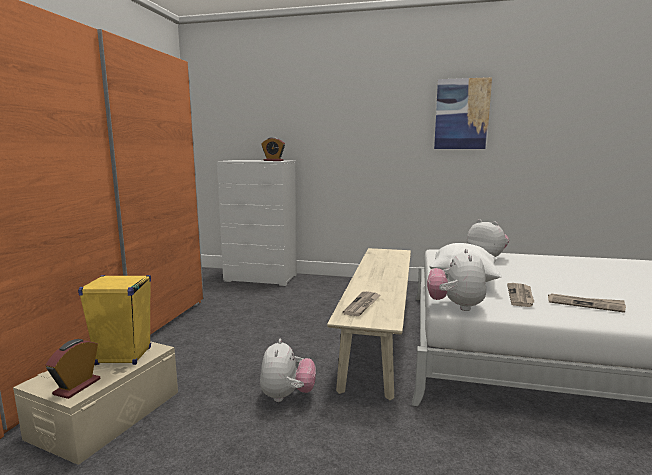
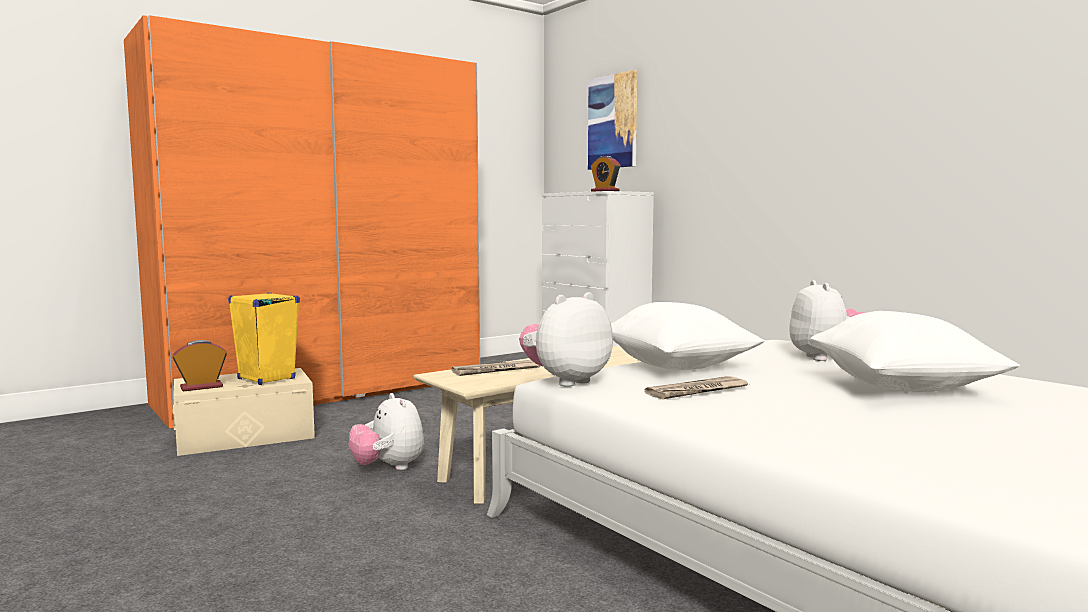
camera: 40 degrees right, 5 degrees down
plush toy [260,339,316,402] -> plush toy turned 105 degrees clockwise [349,393,424,470]
picture [434,77,492,149] -> picture moved to [588,70,637,170]
newspaper [548,293,626,313] -> none
none -> white pillow [810,311,1020,392]

